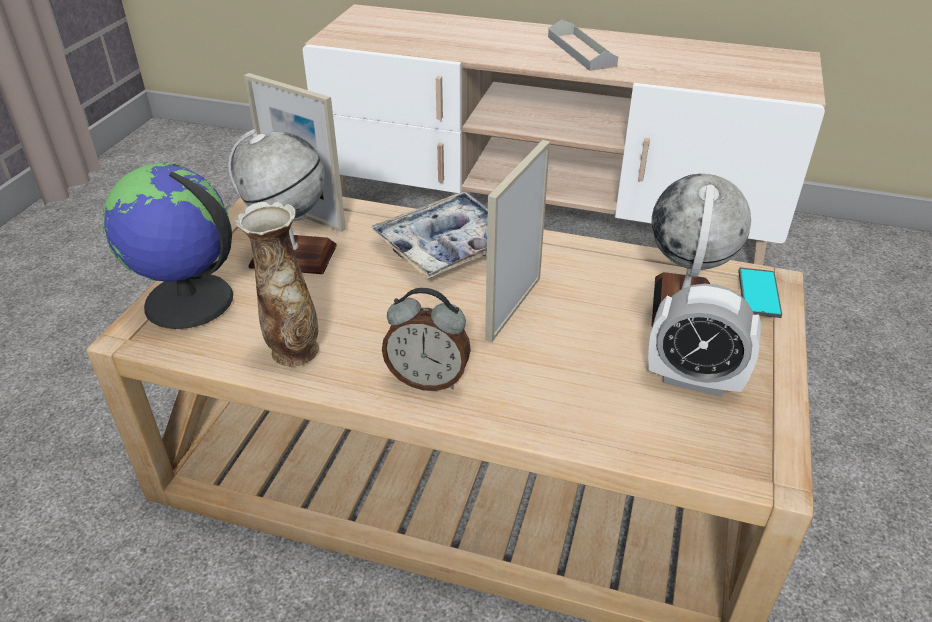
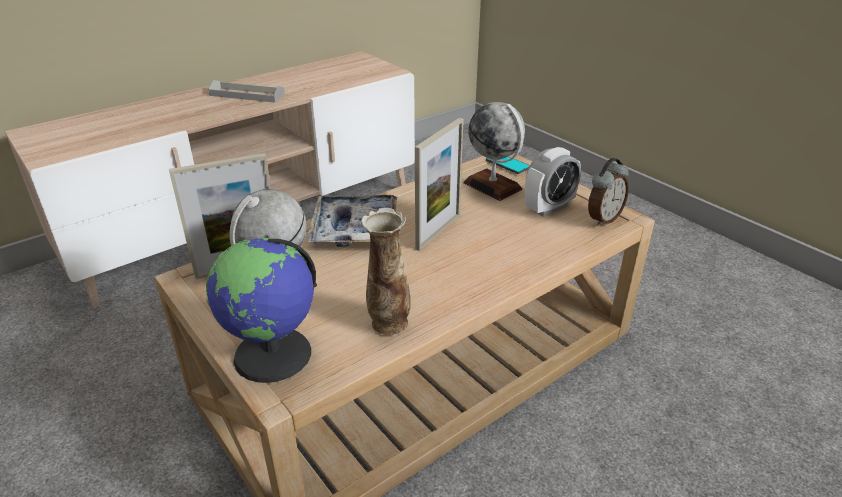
camera: 55 degrees left, 5 degrees down
alarm clock [382,288,471,391] -> alarm clock moved to [588,158,629,226]
picture frame [485,140,550,342] -> picture frame turned 120 degrees counterclockwise [415,118,464,251]

